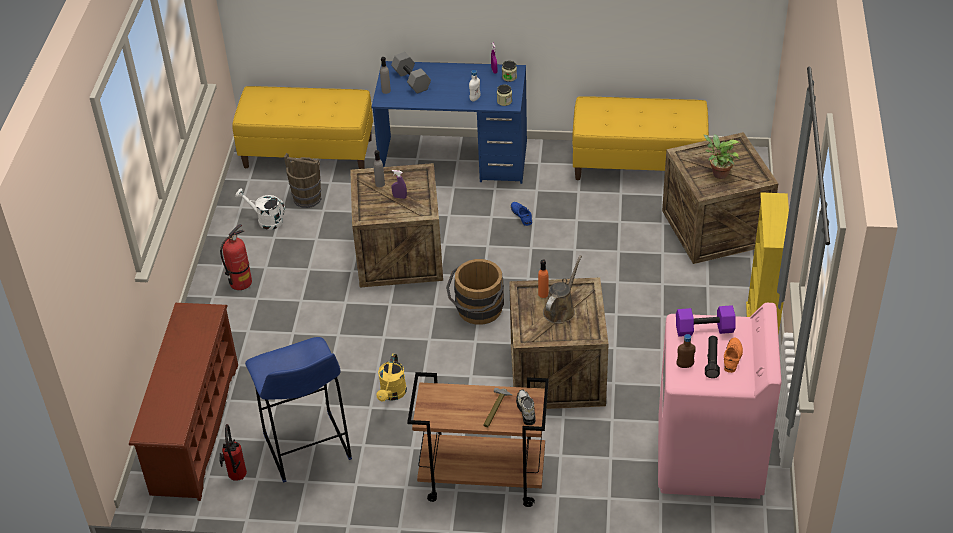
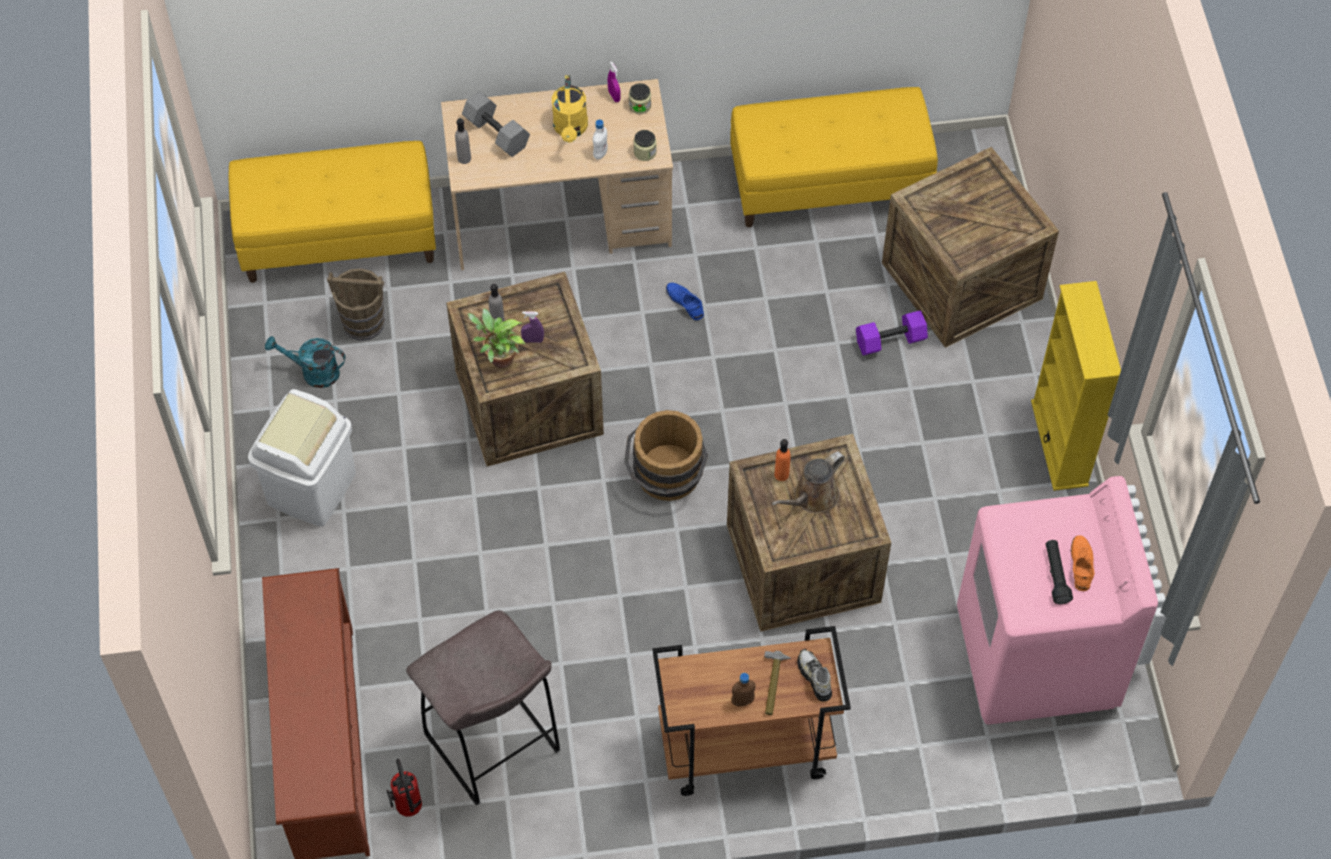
camera: 15 degrees left, 15 degrees up
fire extinguisher [220,224,252,290] -> white trash can [248,389,356,526]
white watering can [235,188,286,230] -> turquoise watering can [265,336,345,388]
blue stool [245,337,352,483] -> grey stool [406,610,561,805]
blue desk [372,61,527,184] -> beige desk [441,79,673,270]
yellow watering can [376,354,407,401] -> yellow watering can moved to [552,75,588,143]
brown watering can [543,255,582,324] -> brown watering can turned 150 degrees counterclockwise [772,451,845,513]
purple dumbbell [676,305,736,337] -> purple dumbbell moved to [856,310,928,356]
brown bottle [677,334,696,368] -> brown bottle moved to [731,673,756,706]
potted plant [704,134,740,179] -> potted plant moved to [467,309,525,368]

